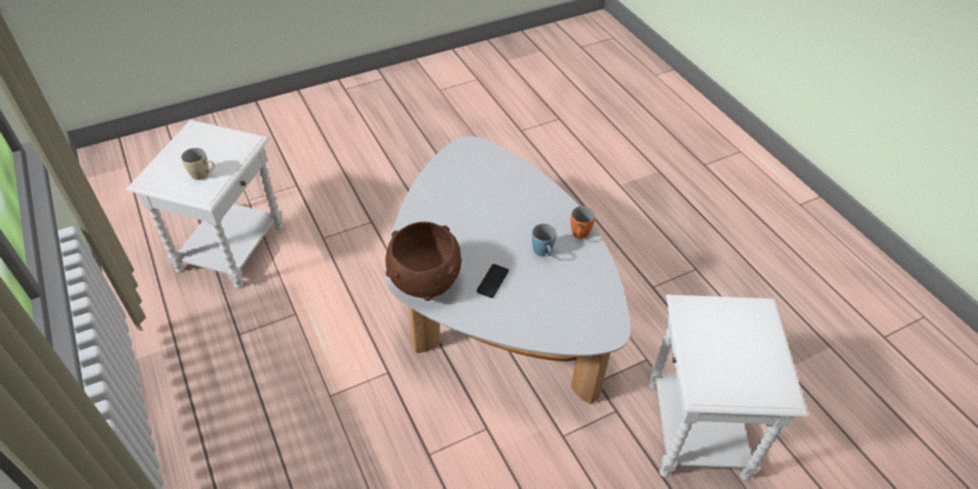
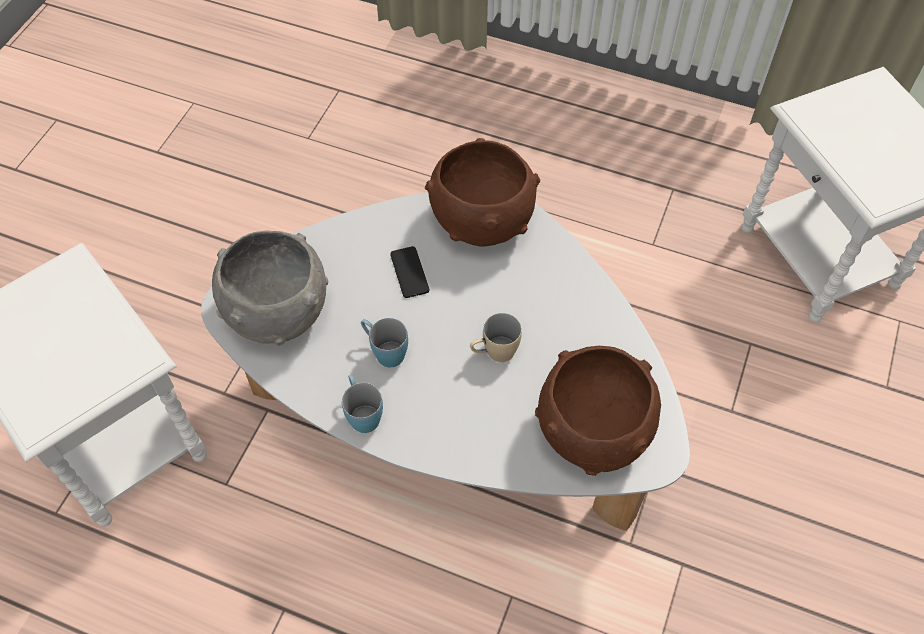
camera: 140 degrees right, 10 degrees up
beige mug [181,148,215,180] -> beige mug moved to [470,313,522,362]
orange mug [571,206,595,239] -> blue mug [342,374,383,433]
none -> grey bowl [212,231,328,346]
none -> brown bowl [535,346,661,476]

